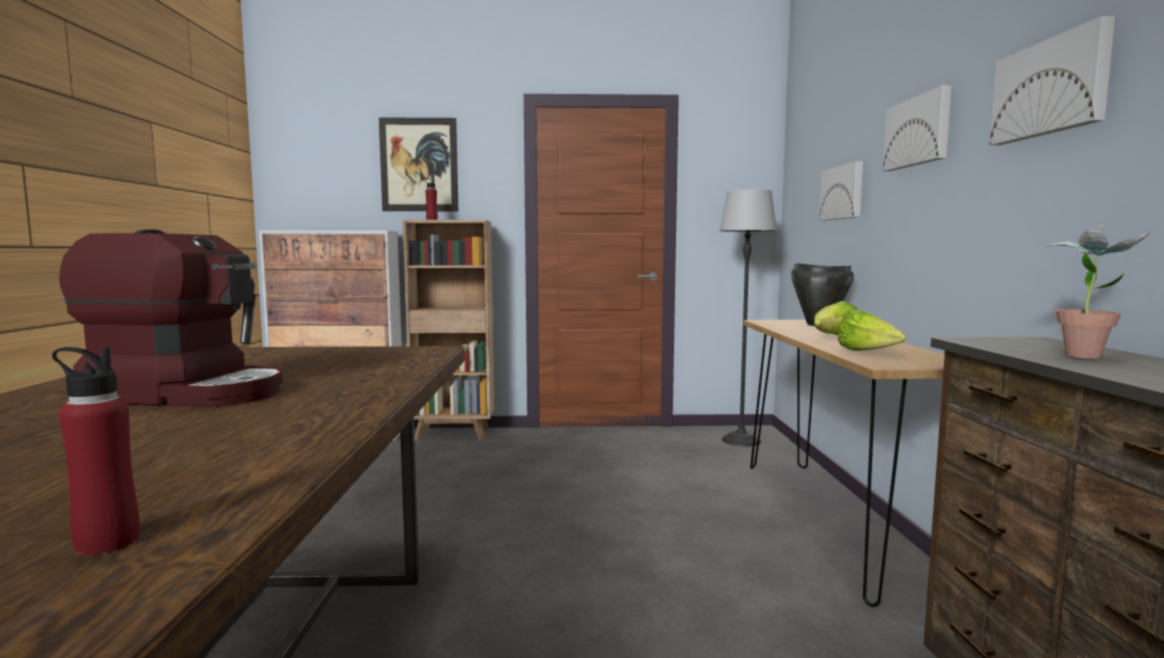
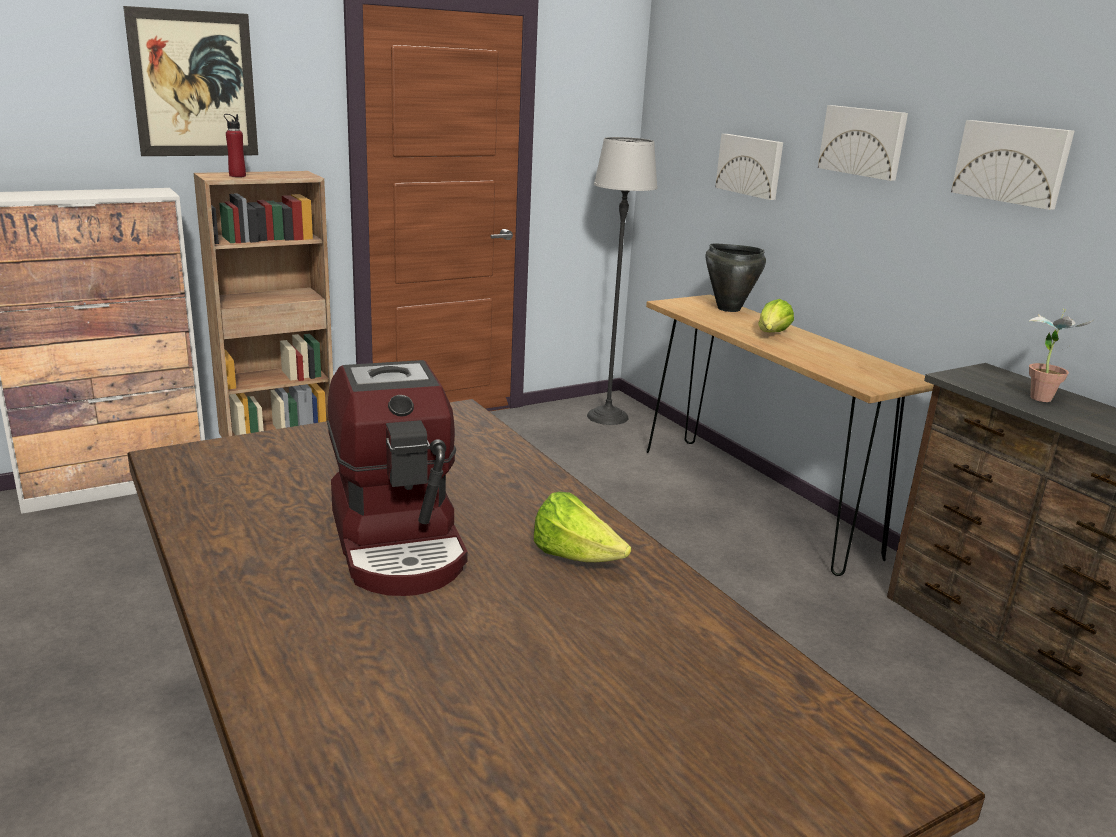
camera: 30 degrees left, 15 degrees up
red bottle [52,346,140,556] -> none
coffee machine [59,230,283,408] -> coffee machine turned 90 degrees clockwise [327,360,468,596]
lettuce [838,310,906,351] -> lettuce moved to [534,492,631,562]

